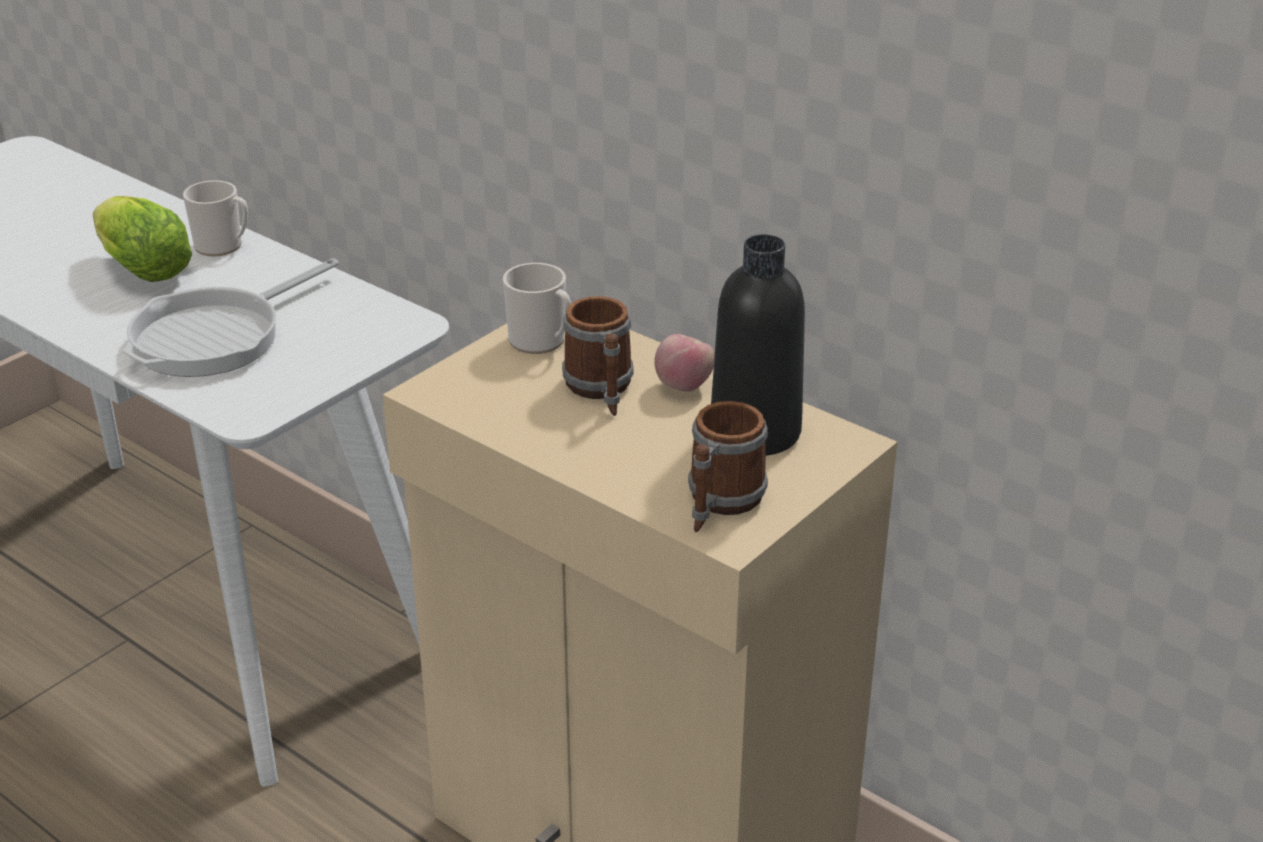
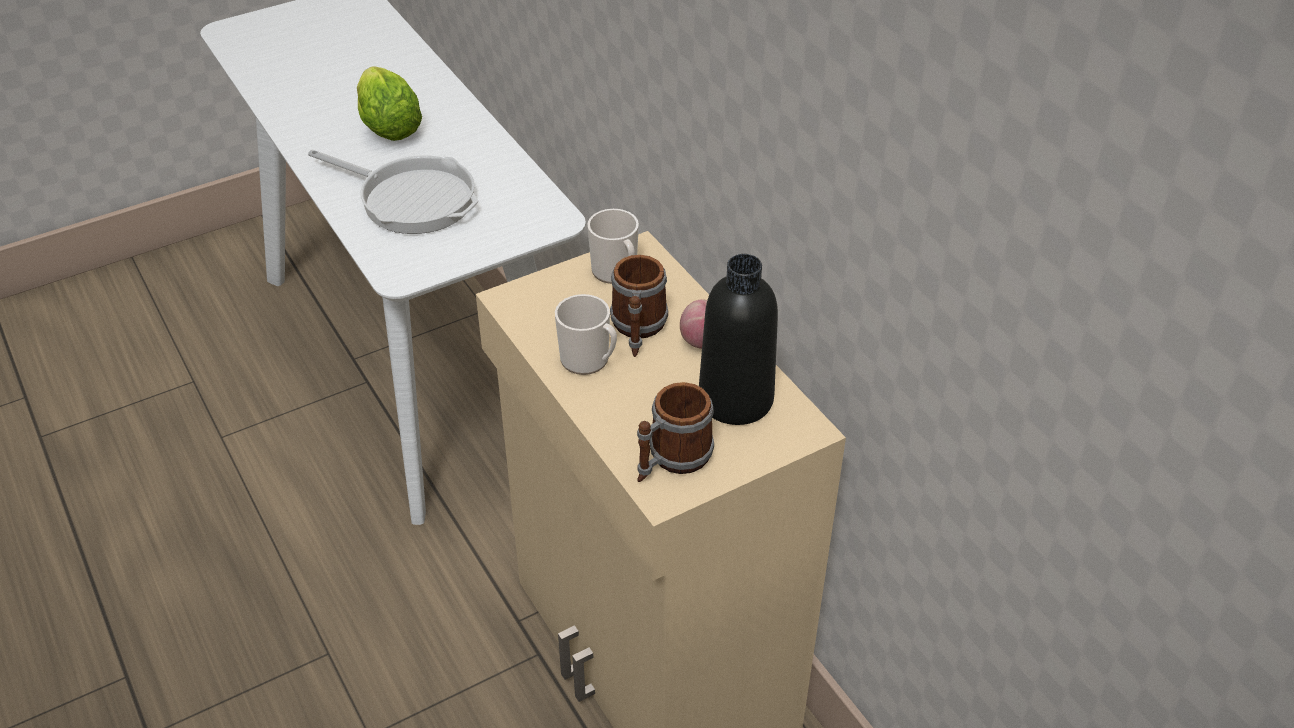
camera: 20 degrees right, 10 degrees up
frying pan [123,258,339,377] -> frying pan turned 120 degrees counterclockwise [308,150,479,234]
mug [183,180,248,256] -> mug moved to [555,294,617,375]

